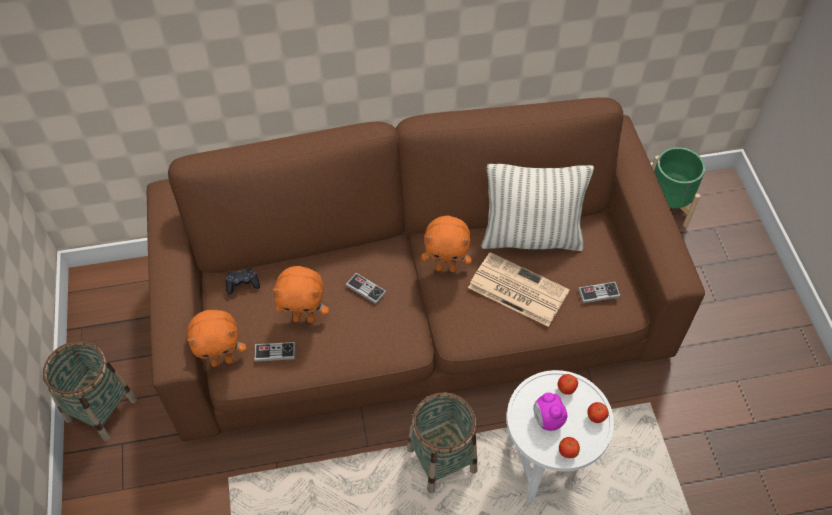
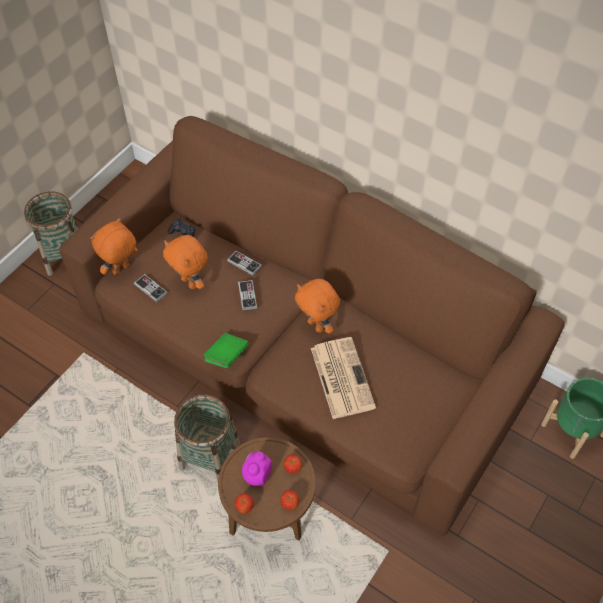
camera: 45 degrees right, 0 degrees up
orange plush toy [187,310,246,367] -> orange plush toy turned 105 degrees clockwise [90,218,138,275]
pillow [481,164,594,251] -> none
white side table [507,370,614,503] -> brown side table [218,437,316,540]
game controller [578,282,621,303] -> game controller moved to [227,251,262,276]
none -> green book [204,333,249,368]

